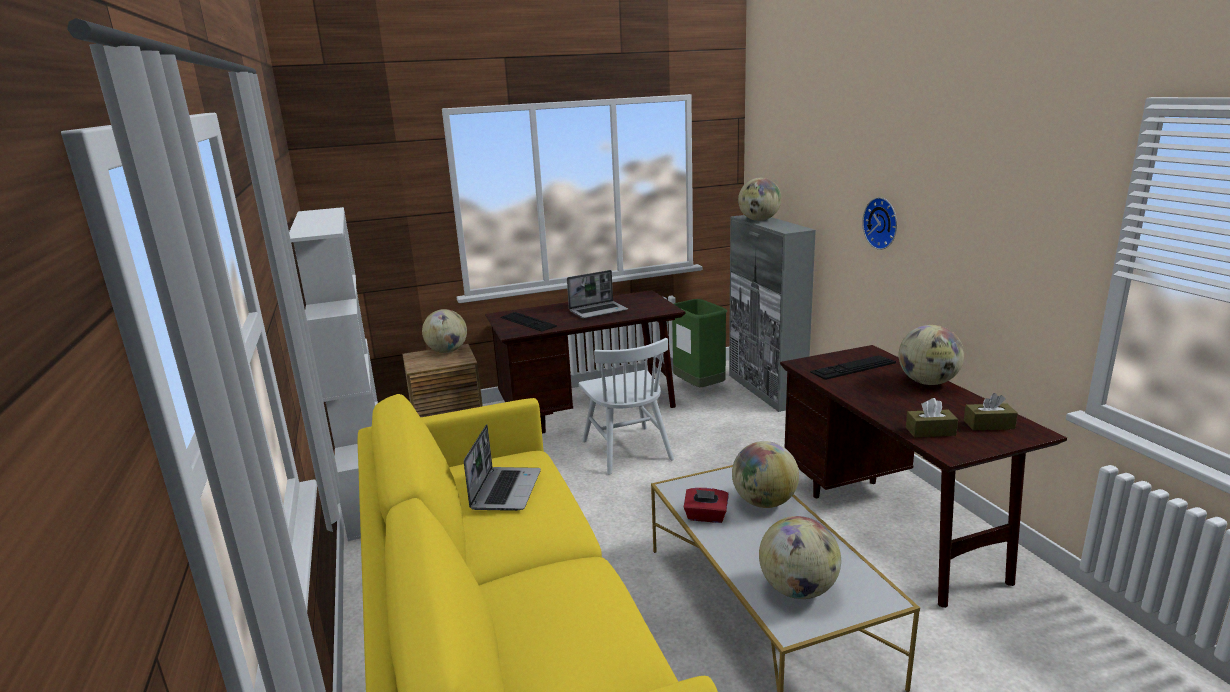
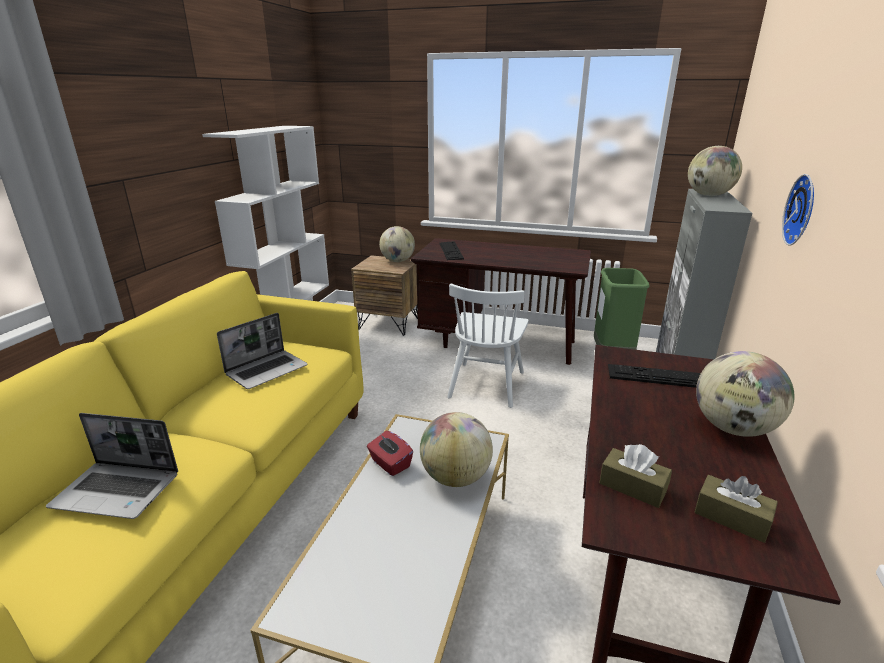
camera: 35 degrees right, 5 degrees up
laptop [567,270,628,319] -> laptop moved to [46,413,178,519]
globe [759,516,841,599] -> none

